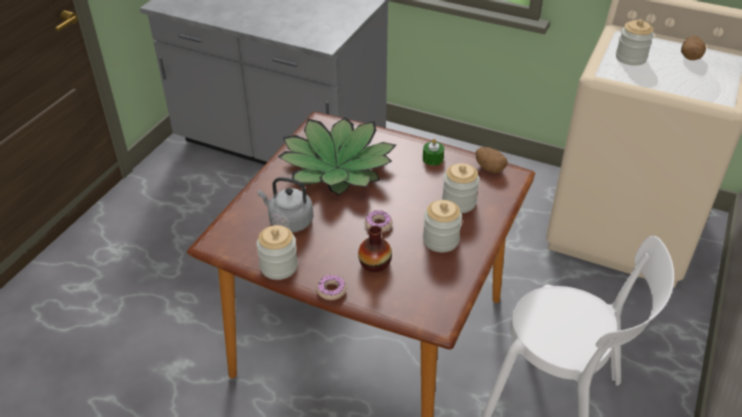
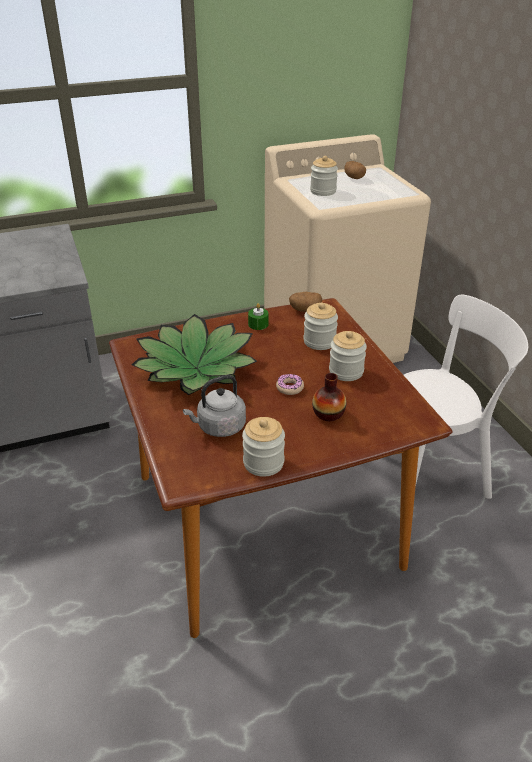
camera: 45 degrees left, 5 degrees down
donut [316,275,347,300] -> none

